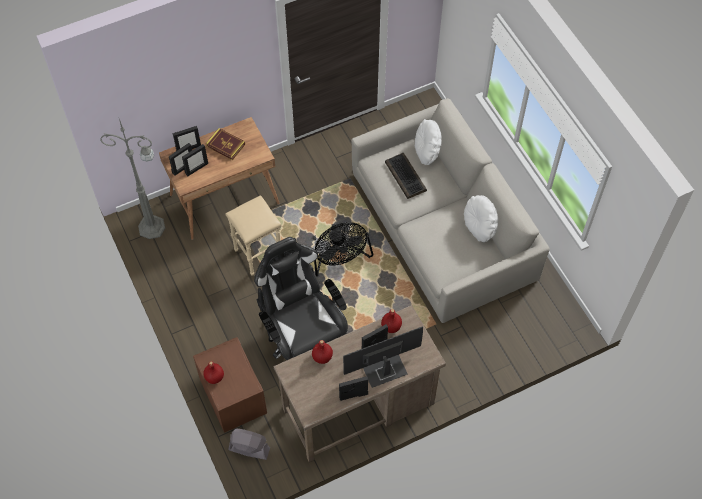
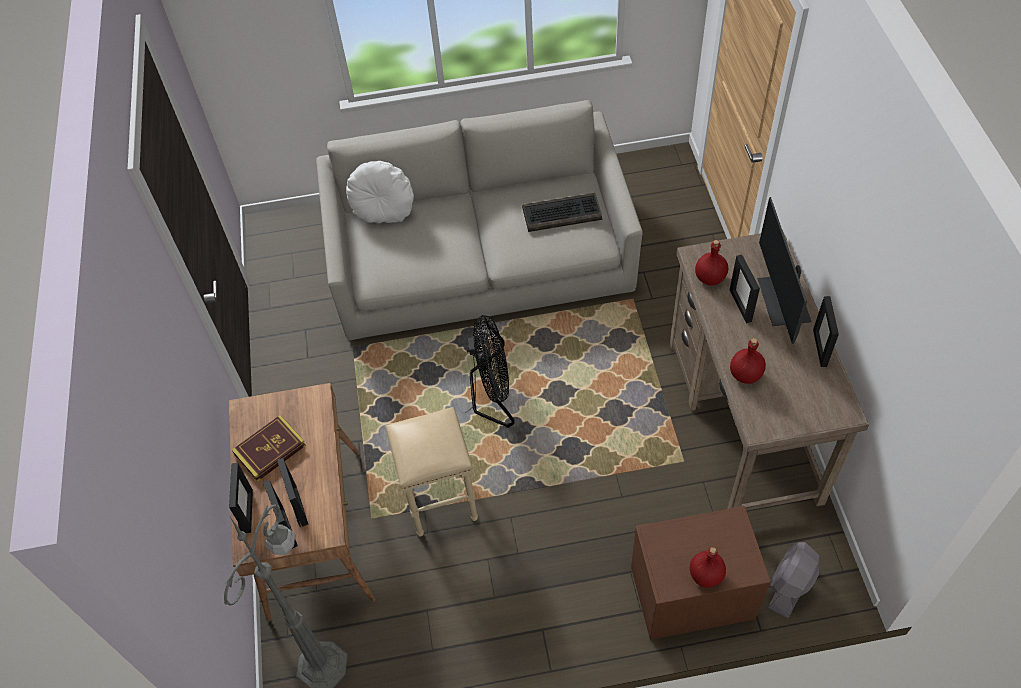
camera: 70 degrees left, 5 degrees down
black office chair [254,237,348,360] -> none
keyboard [385,153,427,199] -> keyboard moved to [522,193,602,232]
white pillow [464,195,499,242] -> none

